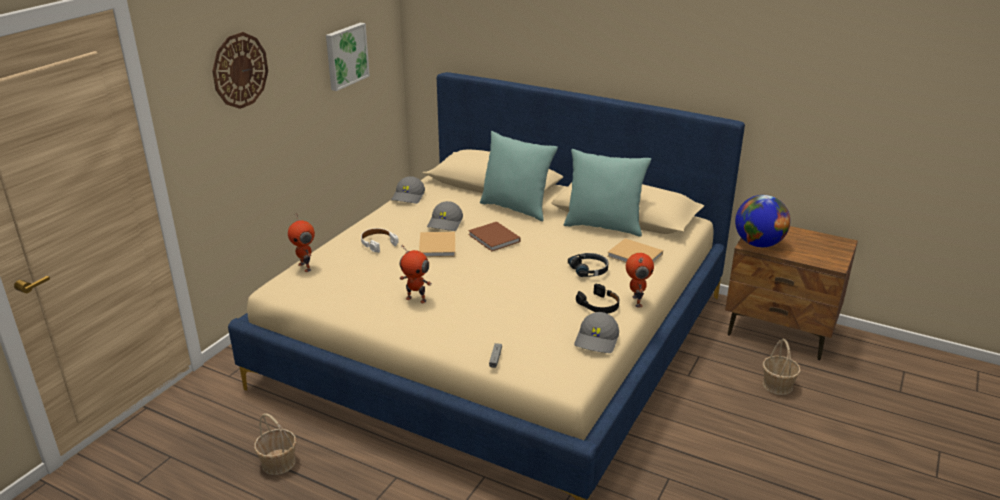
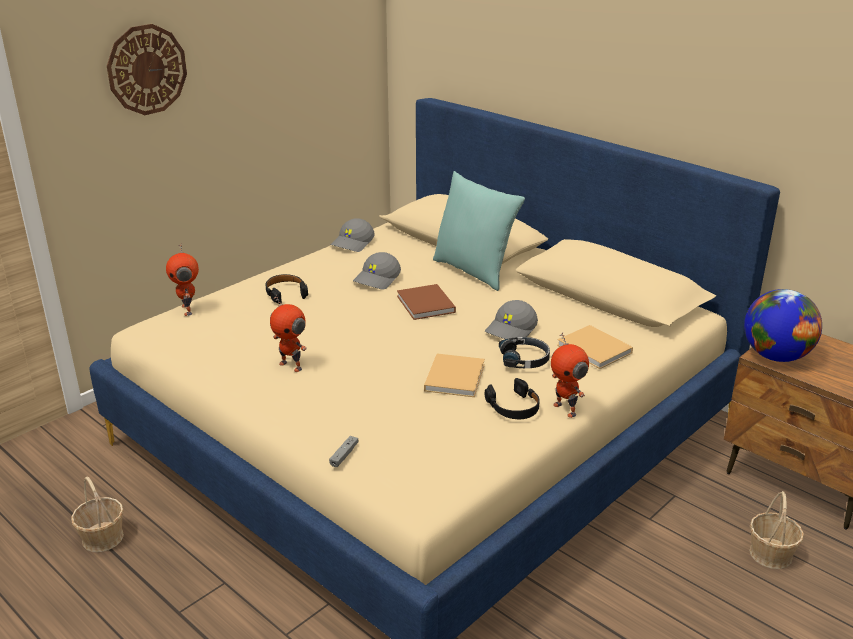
camera: 15 degrees right, 0 degrees up
picture [326,23,370,91] -> none
white headphones [361,228,399,253] -> black headphones [265,274,308,304]
beige book [419,232,455,257] -> beige book moved to [424,353,485,397]
turquoise pillow [564,149,651,237] -> none
grey cap [574,312,619,353] -> grey cap moved to [485,300,538,342]
toy robot [626,253,654,307] -> toy robot turned 135 degrees clockwise [551,333,589,418]

